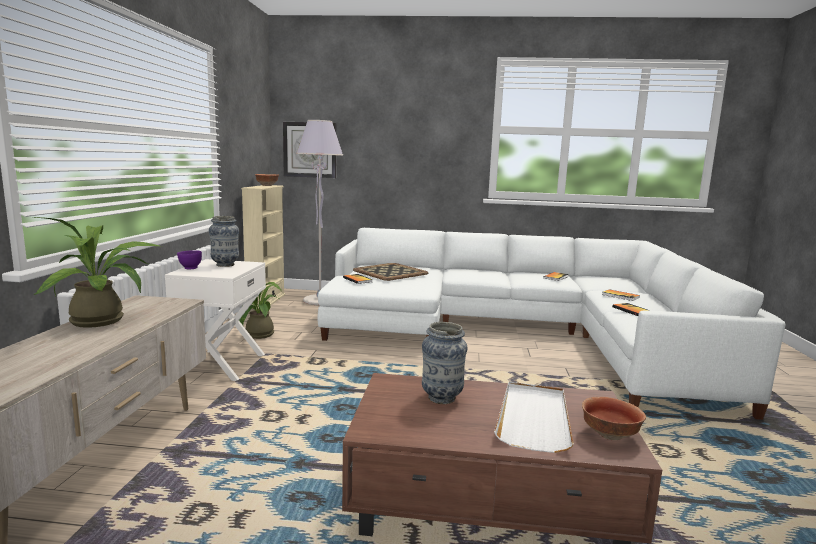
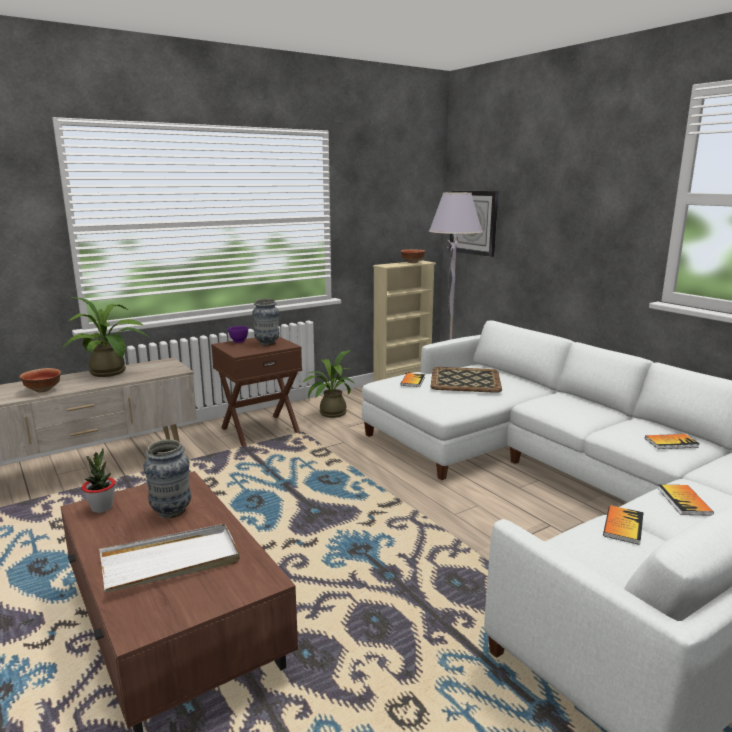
camera: 50 degrees right, 5 degrees up
white nightstand [165,259,266,381] -> brown nightstand [211,337,302,447]
bowl [582,397,646,440] -> bowl moved to [19,368,61,393]
none -> potted plant [82,448,115,513]

